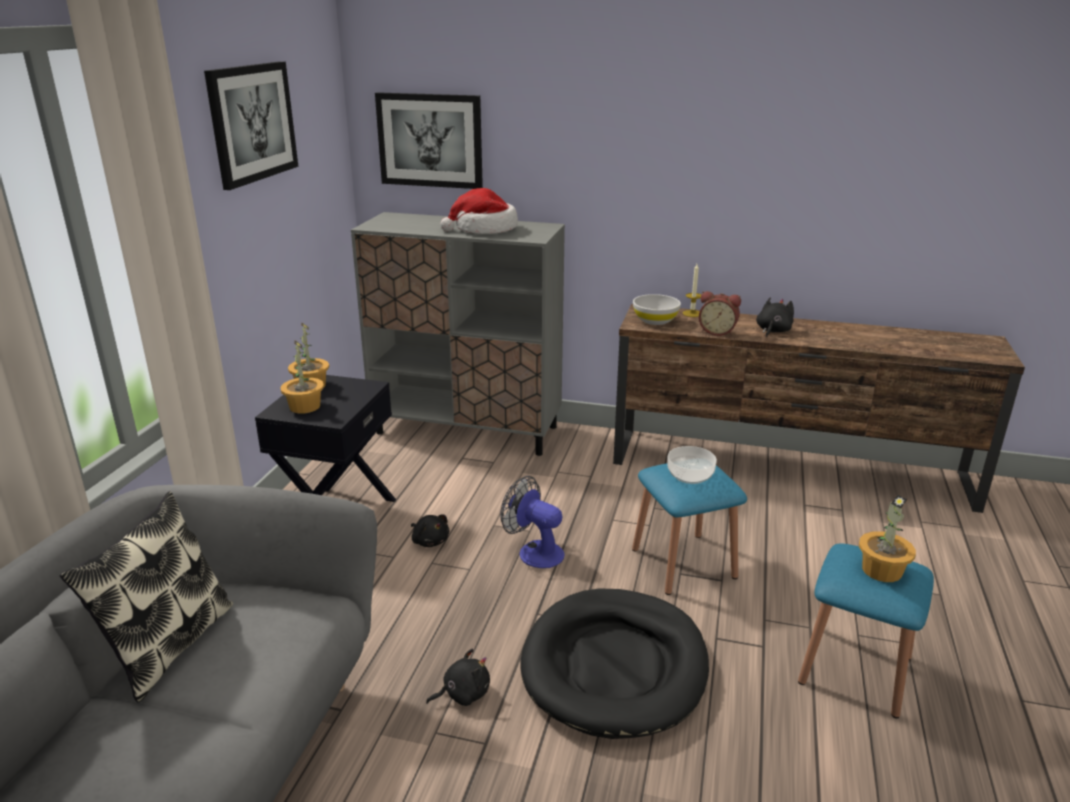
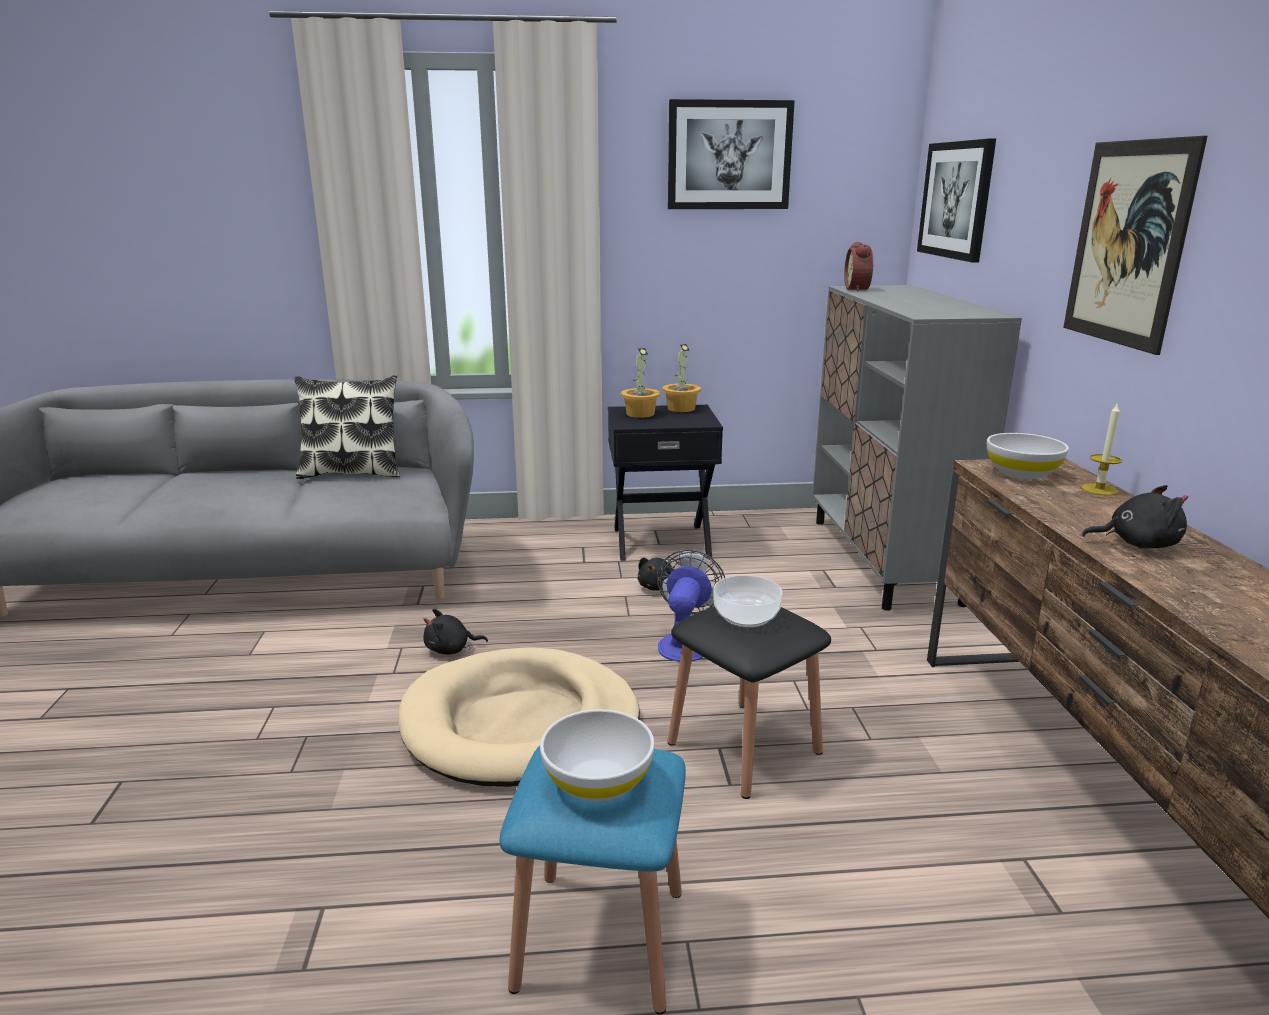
camera: 70 degrees right, 5 degrees down
black plush toy [426,649,490,706] -> black plush toy turned 120 degrees clockwise [423,609,488,655]
hat [440,188,518,234] -> none
black dog bed [520,588,709,739] -> beige dog bed [398,647,640,787]
blue stool [632,463,747,595] -> black stool [667,606,831,799]
alarm clock [699,291,741,336] -> alarm clock moved to [844,242,873,292]
potted plant [859,494,916,582] -> white bowl [540,709,655,802]
none -> picture [1063,136,1208,355]

